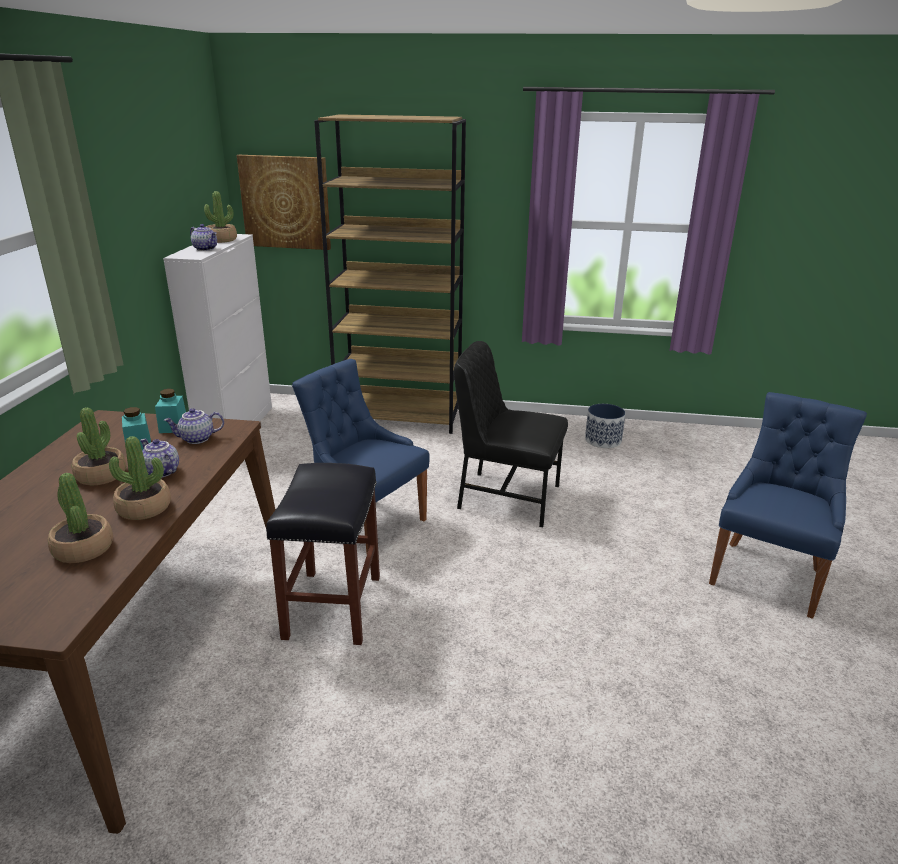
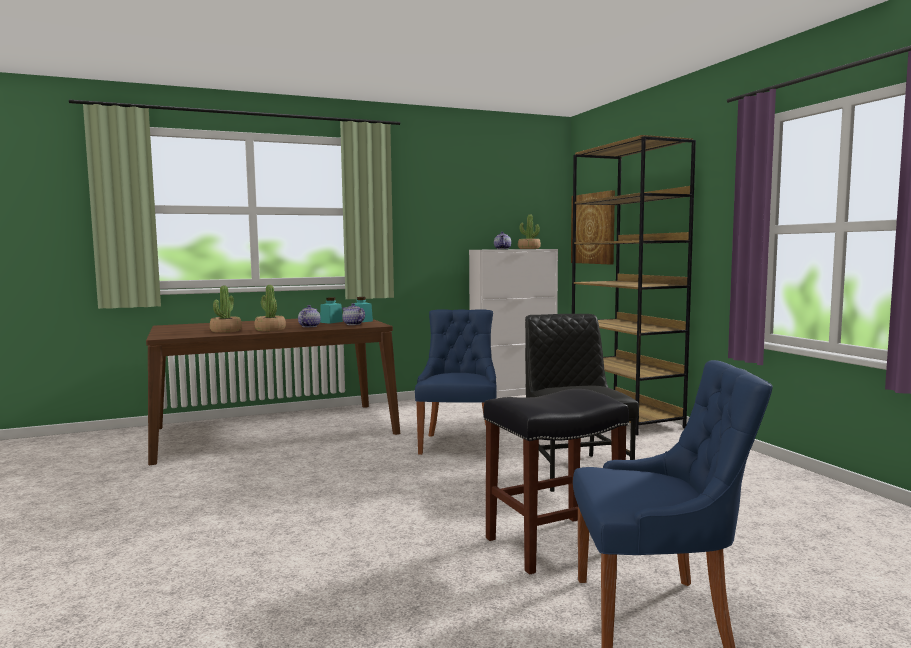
camera: 60 degrees right, 20 degrees down
potted plant [72,407,126,485] -> none
black stool [266,463,380,645] -> black stool moved to [483,389,629,575]
planter [585,404,625,448] -> none

